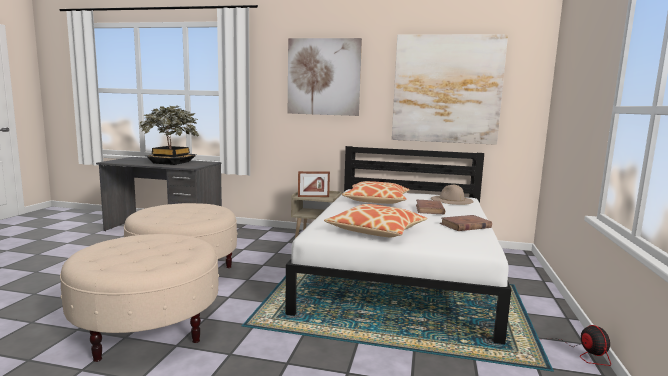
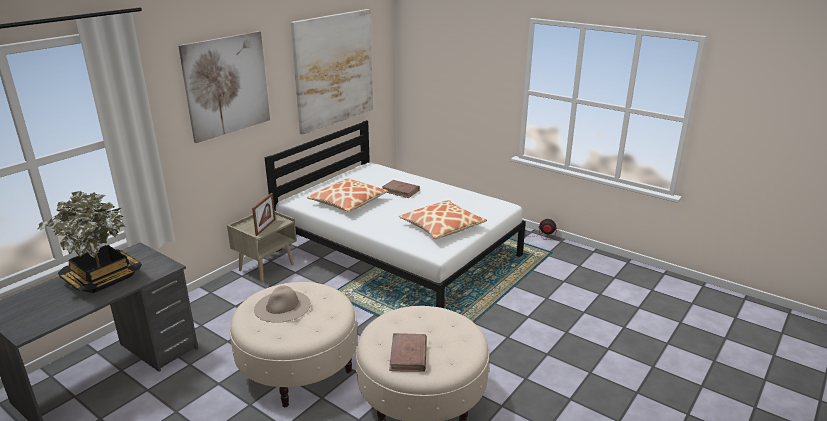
camera: 65 degrees left, 15 degrees up
beige hat [431,185,473,205] -> beige hat moved to [254,286,311,323]
brown book [440,215,492,231] -> brown book moved to [389,333,427,372]

